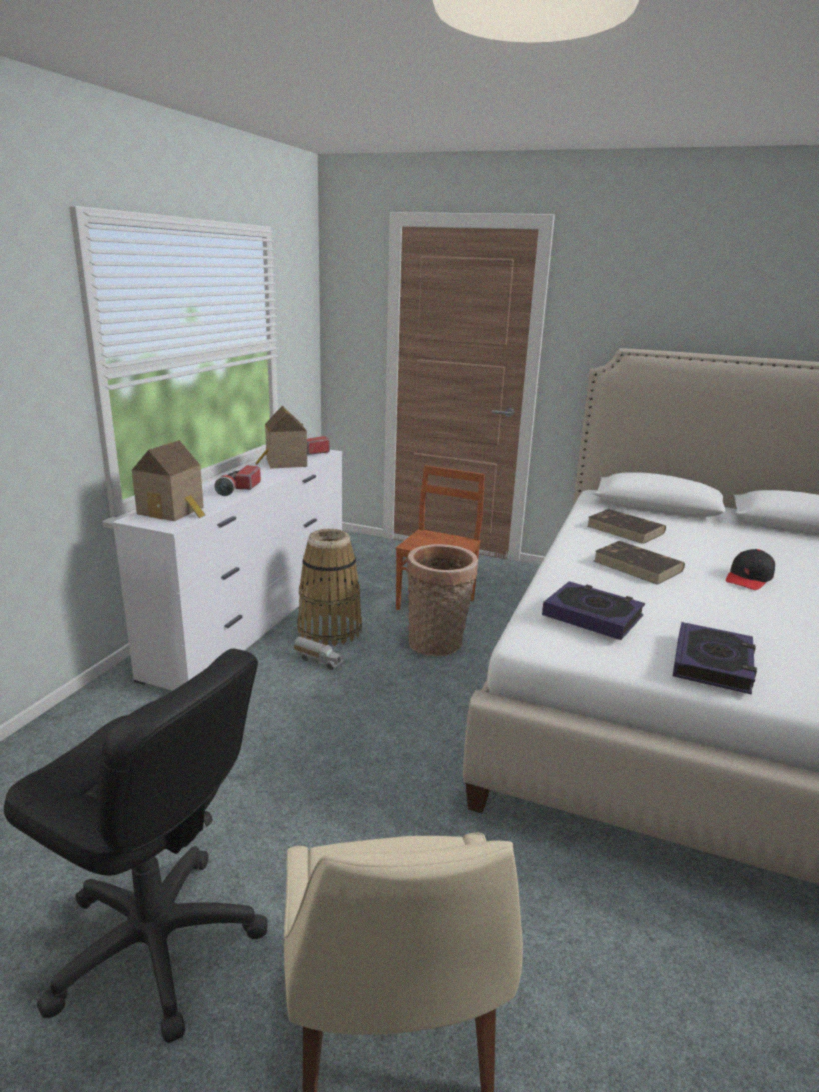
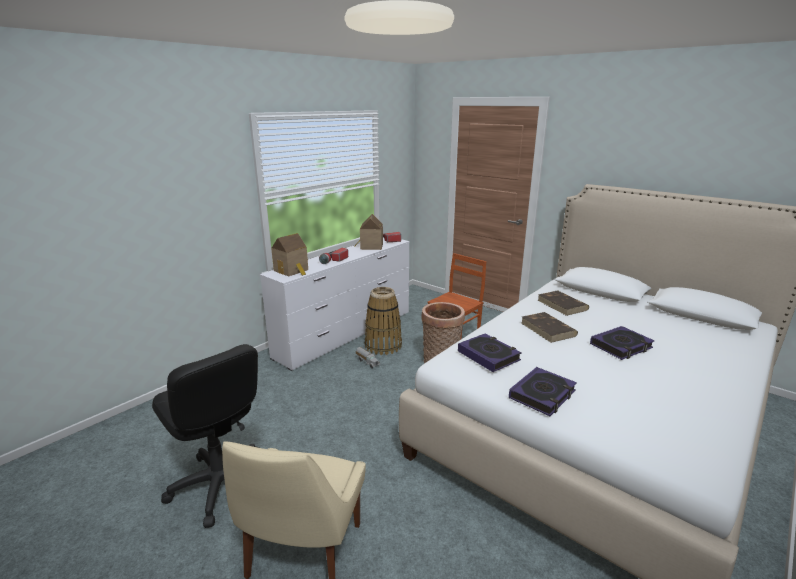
camera: 20 degrees right, 0 degrees up
black cap [726,549,775,590] -> book [590,326,654,360]

